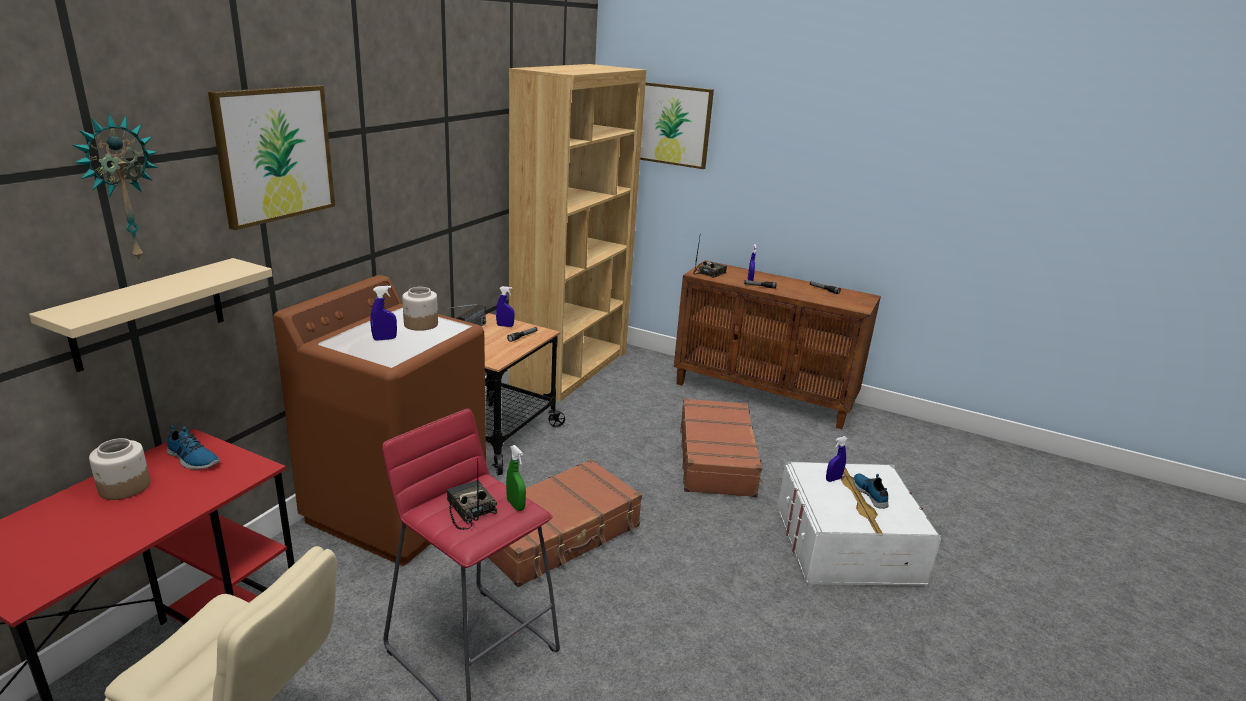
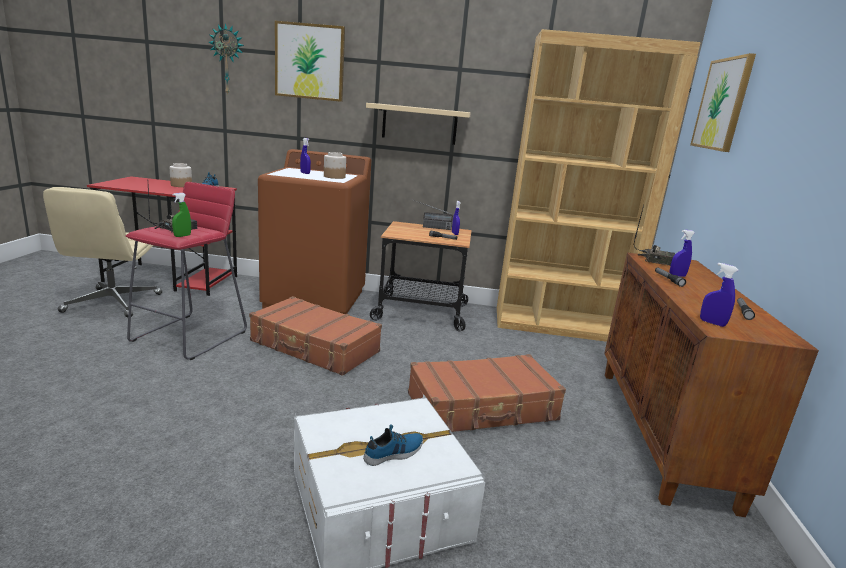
camera: 70 degrees right, 5 degrees down
beige shelf [29,258,272,372] -> beige shelf moved to [366,103,471,145]
blue spray bottle [826,436,848,482] -> blue spray bottle moved to [700,263,738,327]

